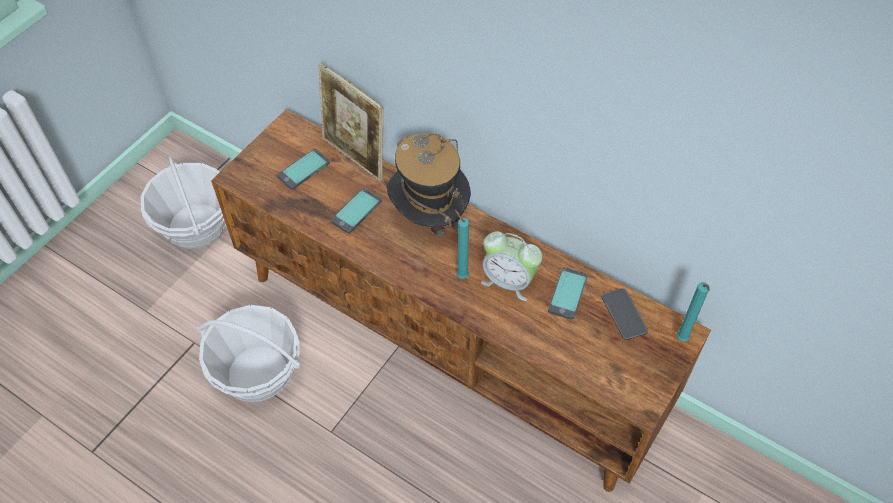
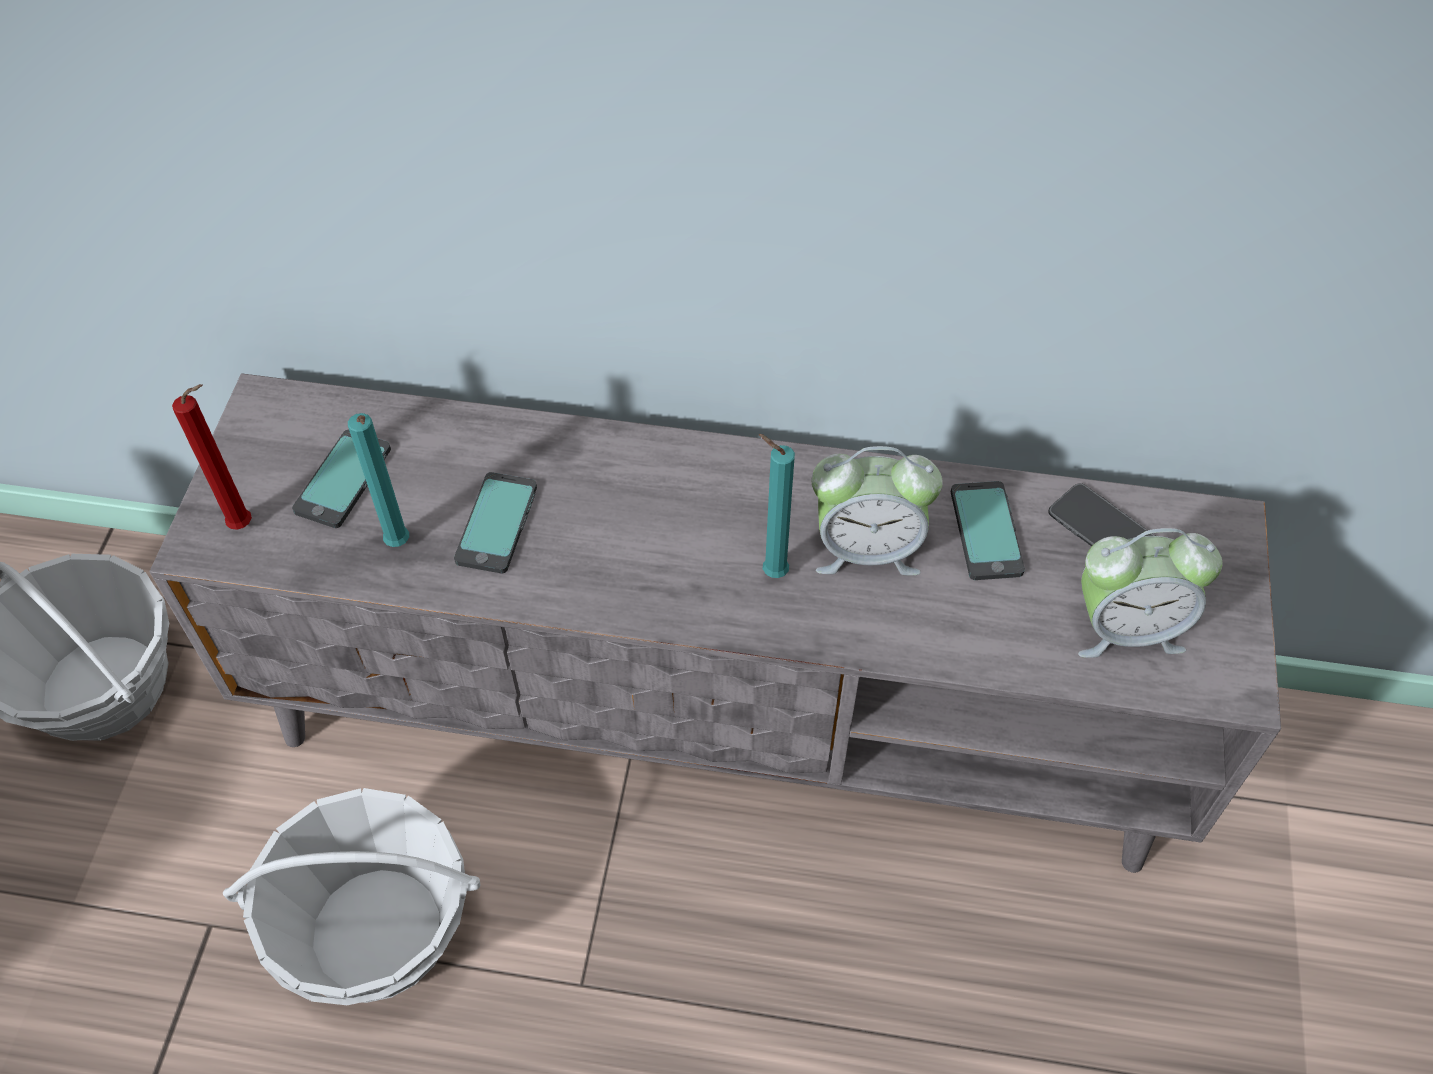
camera: 25 degrees left, 0 degrees up
brown tv stand [211,109,711,492] -> grey tv stand [149,373,1281,873]
picture frame [318,63,384,182] -> none
hat [387,133,471,237] -> none
turquoise candle [677,282,710,342] -> turquoise candle moved to [348,413,409,547]
none -> red candle [172,384,252,530]
none -> alarm clock [1078,528,1223,658]

